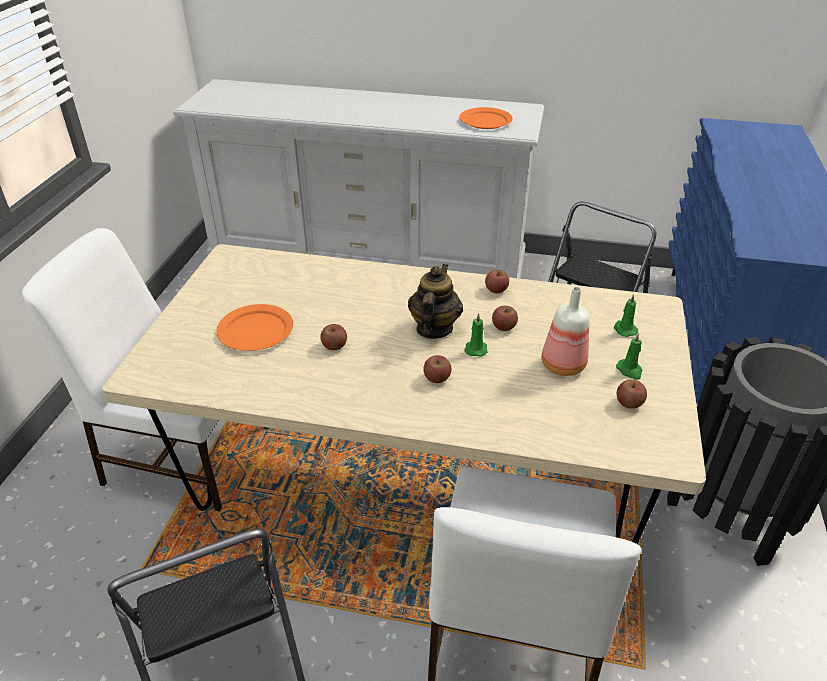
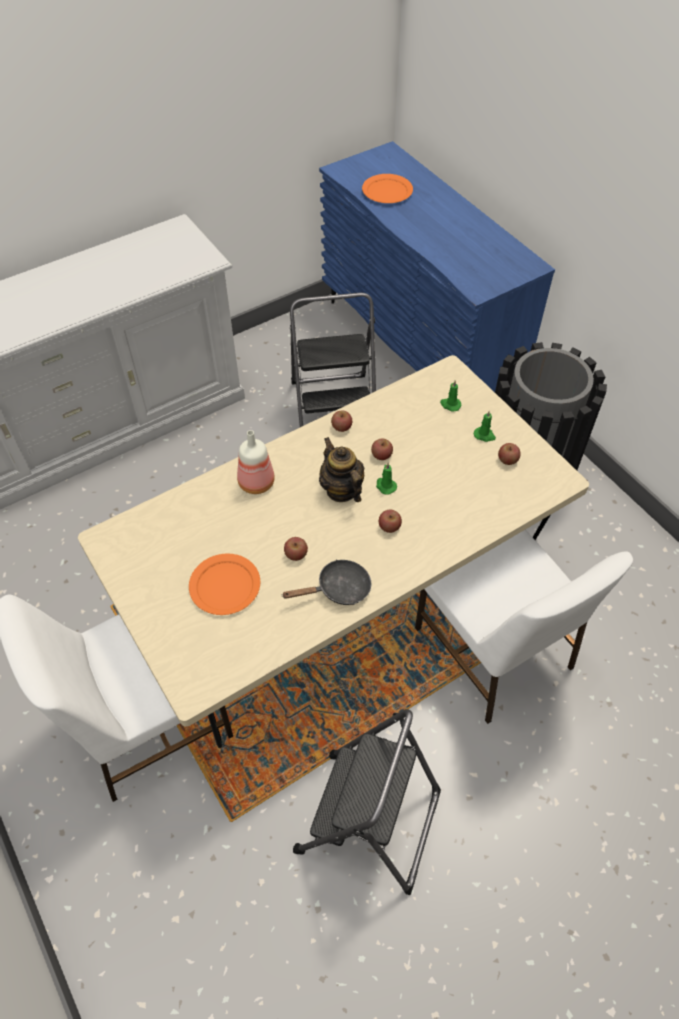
camera: 45 degrees left, 15 degrees up
orange plate [459,107,513,129] -> orange plate moved to [362,174,413,203]
bottle [542,287,590,376] -> bottle moved to [237,430,275,494]
none -> black frying pan [281,560,372,605]

